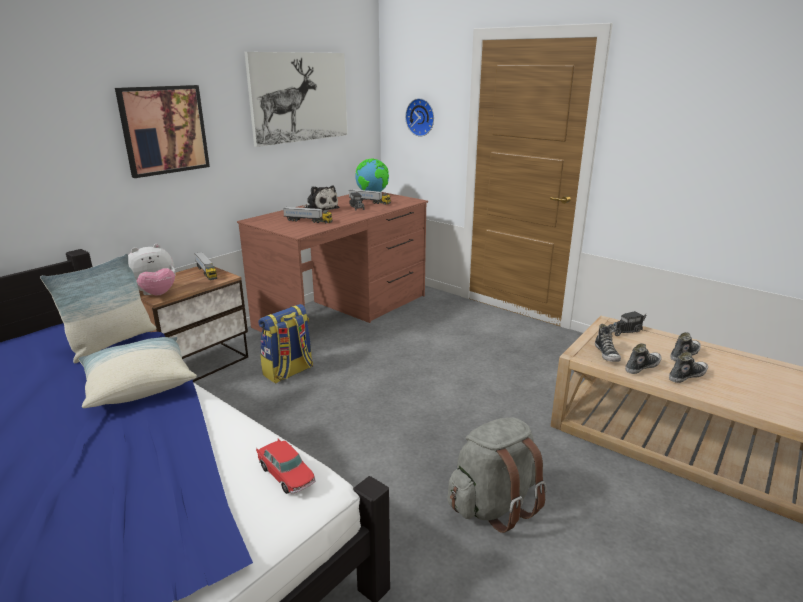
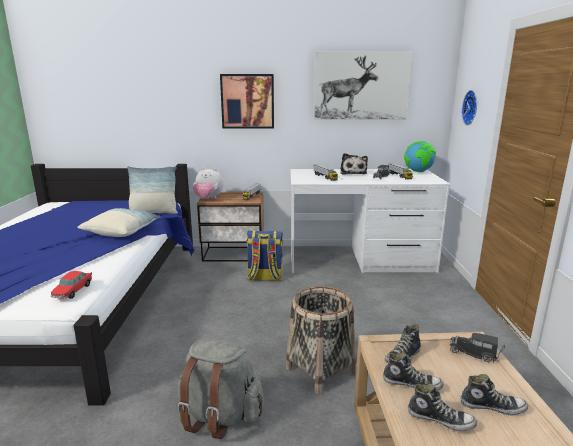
camera: 50 degrees right, 5 degrees down
brown desk [237,192,428,333] -> white desk [290,169,451,273]
none -> basket [286,286,356,395]

